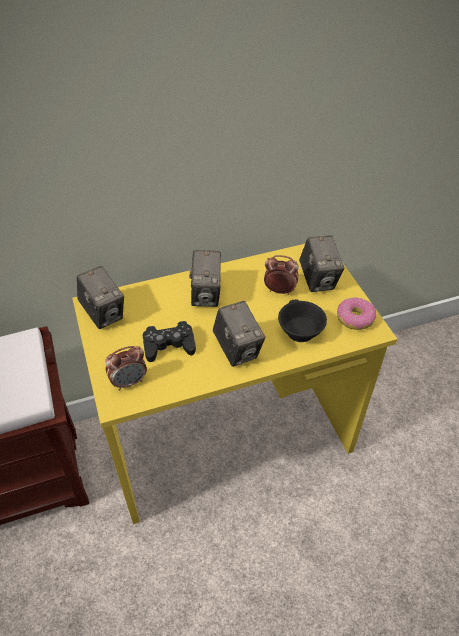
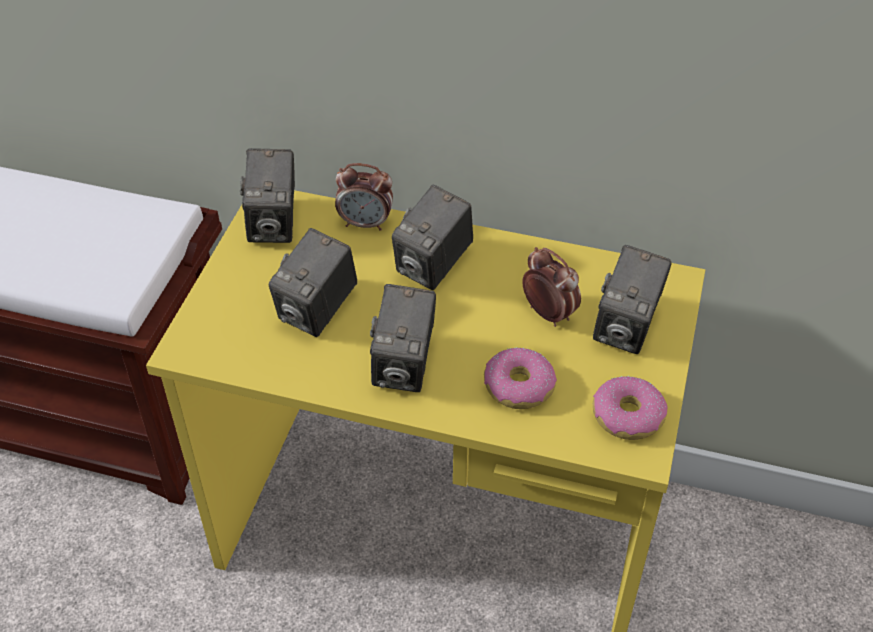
camera: 35 degrees right, 0 degrees up
alarm clock [105,346,147,391] -> alarm clock moved to [335,163,393,231]
black game controller [143,321,196,362] -> camera [269,228,357,337]
black cup [278,299,327,342] -> donut [484,347,557,409]

